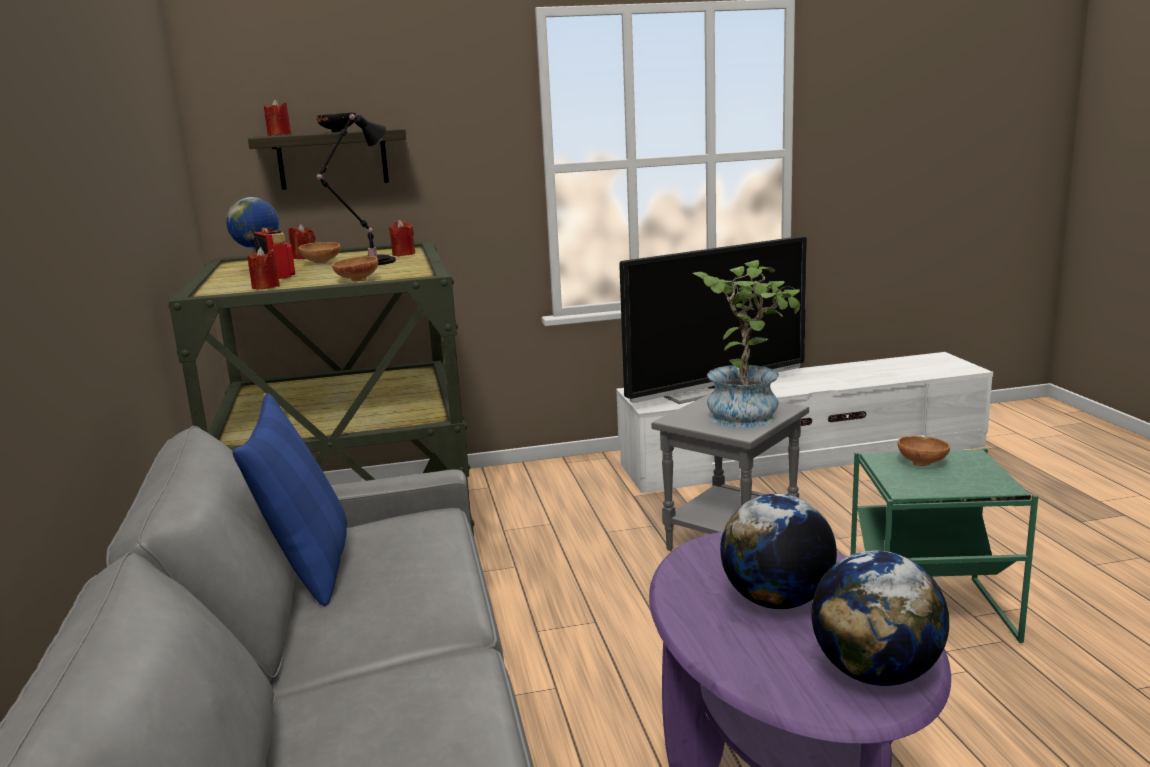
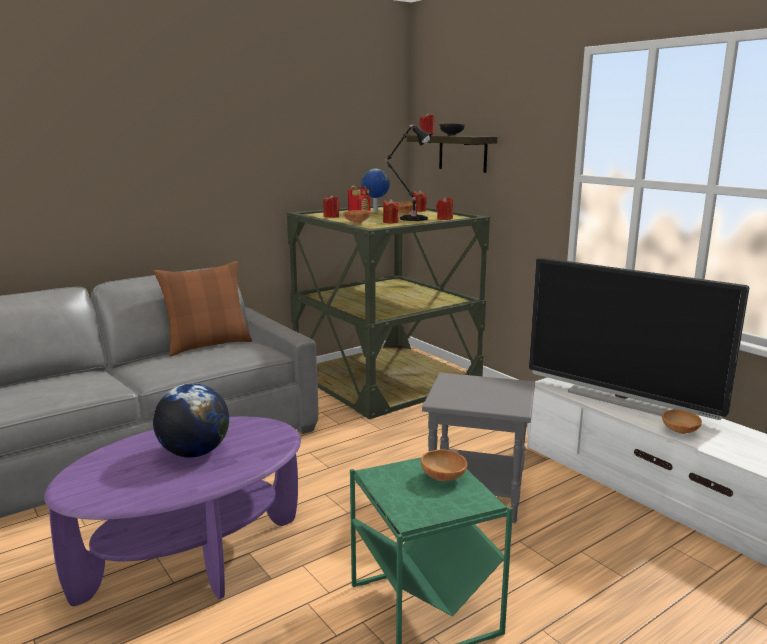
camera: 65 degrees right, 0 degrees up
blue pillow [232,393,347,606] -> brown pillow [153,261,252,356]
potted plant [692,260,800,428] -> none
globe [811,550,949,686] -> none
none -> red candle [383,199,399,224]
none -> brown bowl [662,409,702,434]

